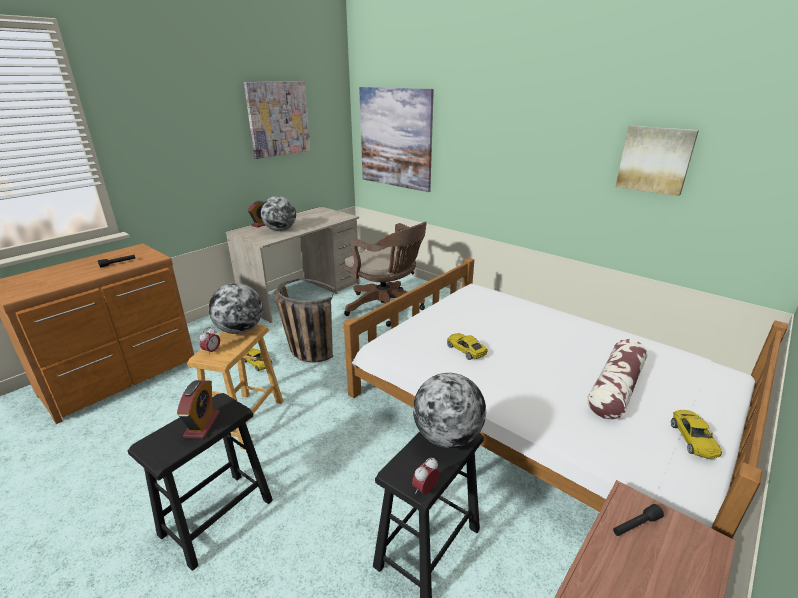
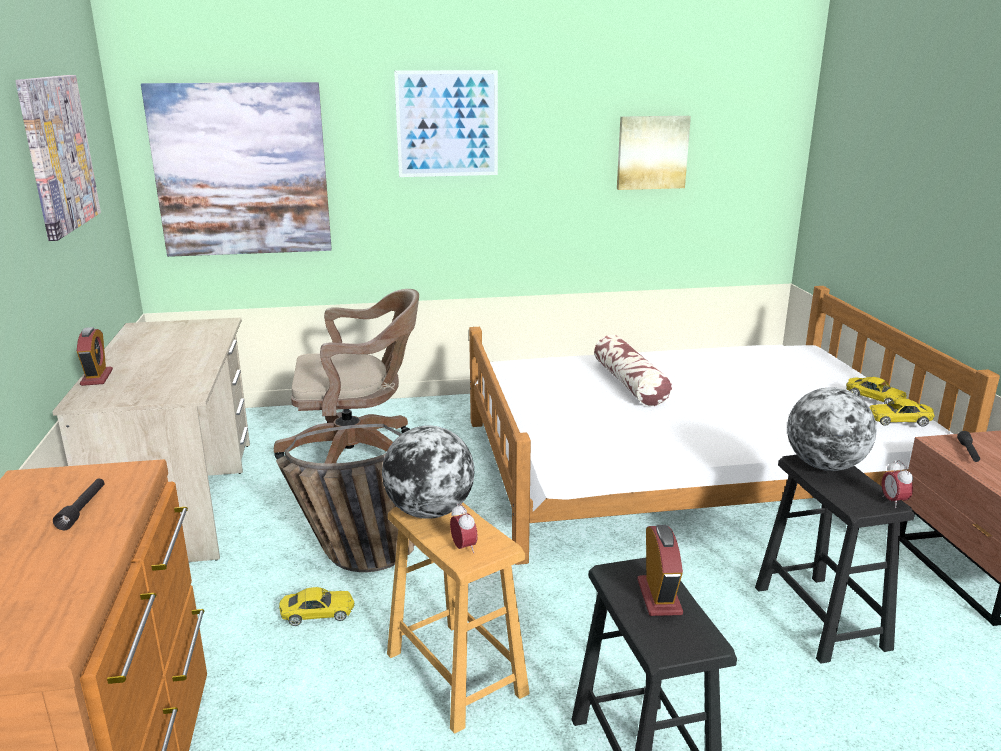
camera: 50 degrees left, 5 degrees down
alarm clock [177,380,220,439] -> alarm clock turned 45 degrees clockwise [637,525,683,616]
globe [261,196,296,231] -> none
yellow toy car [447,333,488,360] -> yellow toy car moved to [869,398,935,427]
pillow [587,339,647,420] -> pillow moved to [594,335,672,406]
none -> picture [394,70,498,177]

